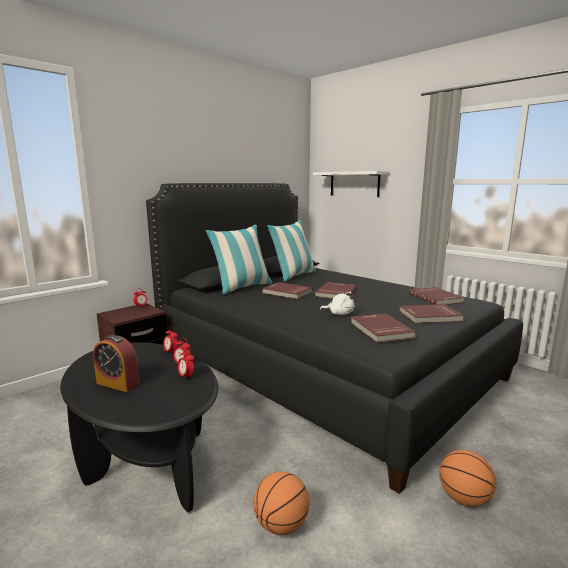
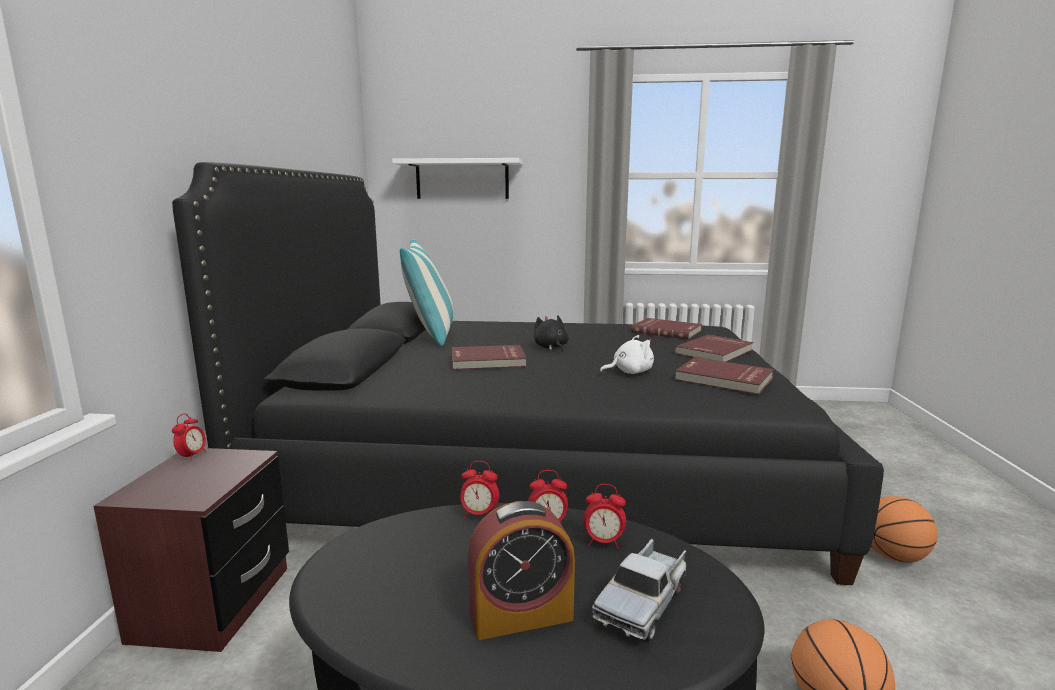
camera: 40 degrees left, 0 degrees up
pillow [206,225,272,294] -> none
red book [315,282,356,299] -> black plush toy [534,315,569,352]
none -> toy truck [592,539,686,642]

